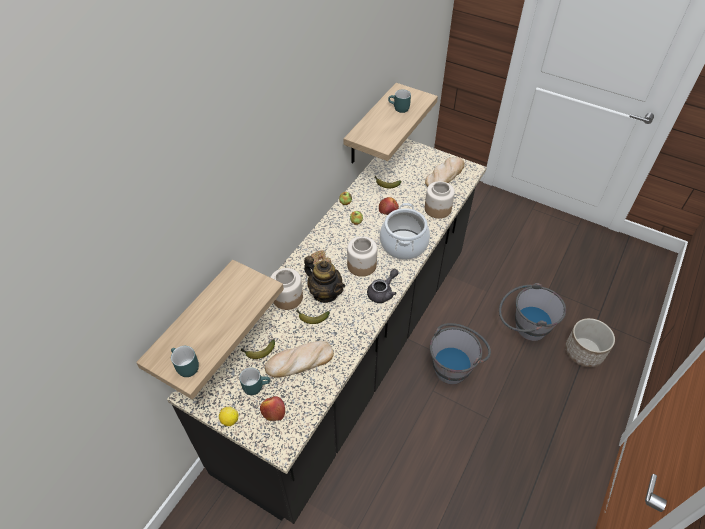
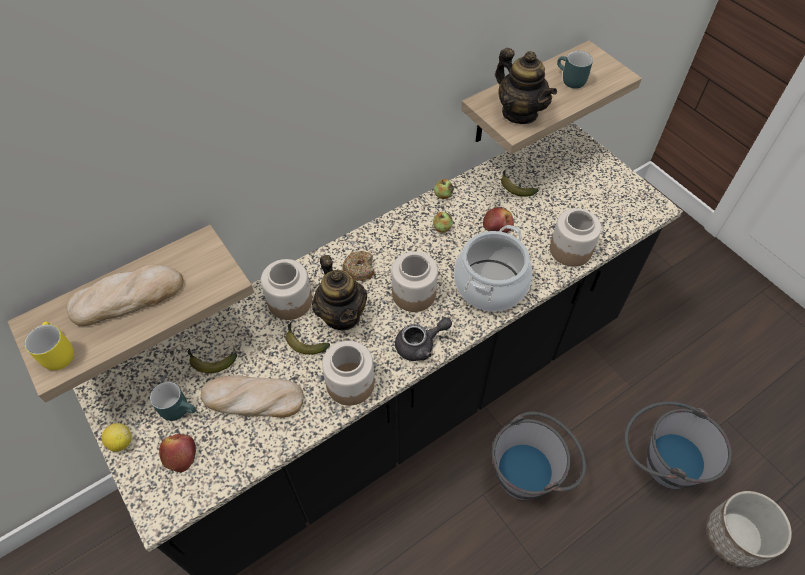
camera: 25 degrees right, 5 degrees up
turquoise mug [171,346,199,377] -> yellow mug [24,322,74,370]
bread [425,157,465,187] -> bread moved to [66,264,184,326]
none -> jar [322,341,375,406]
none -> teapot [495,48,557,124]

